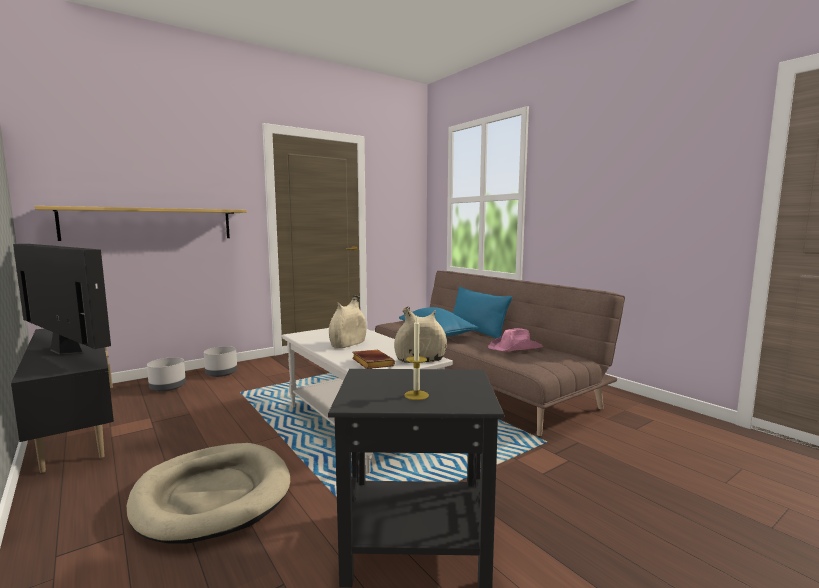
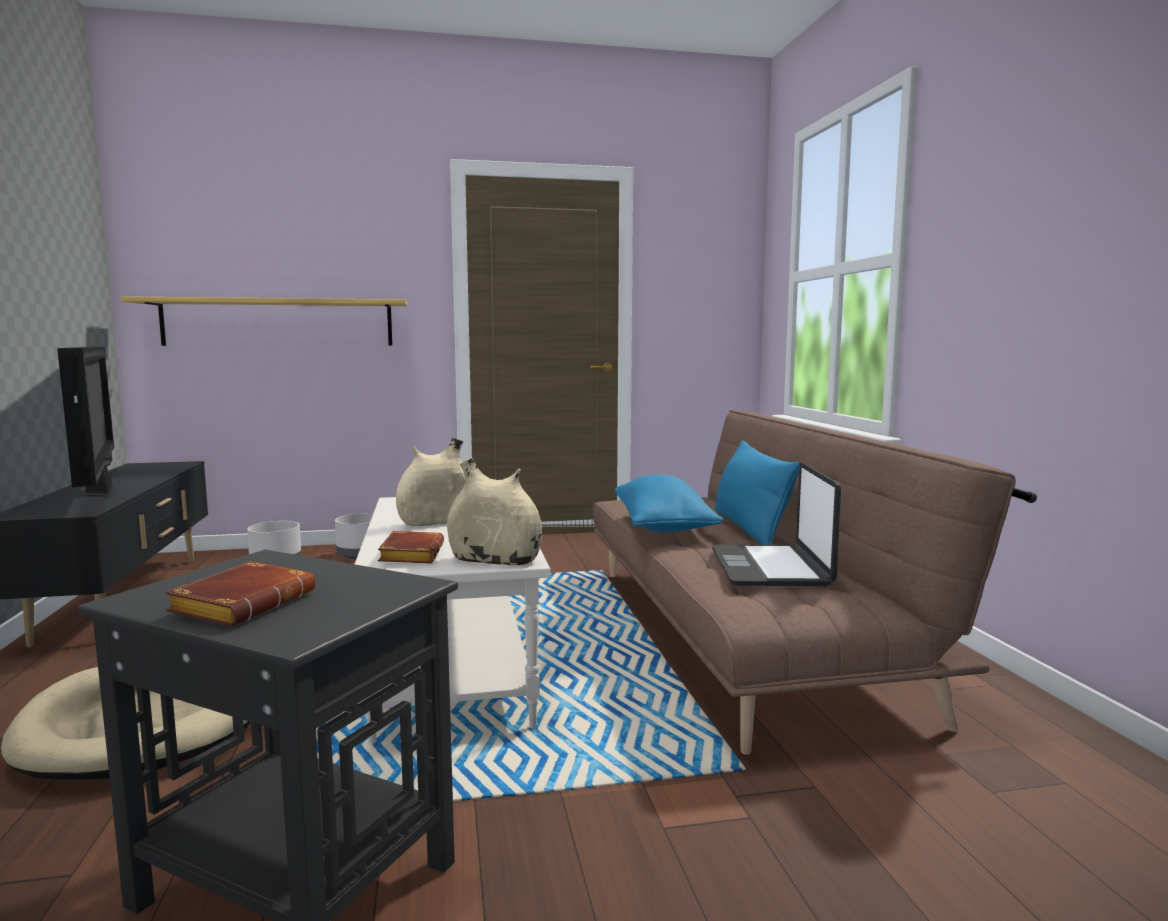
camera: 25 degrees right, 0 degrees up
candle [404,319,429,400] -> brown book [165,561,315,626]
pink hat [488,328,543,351] -> laptop [712,462,842,586]

